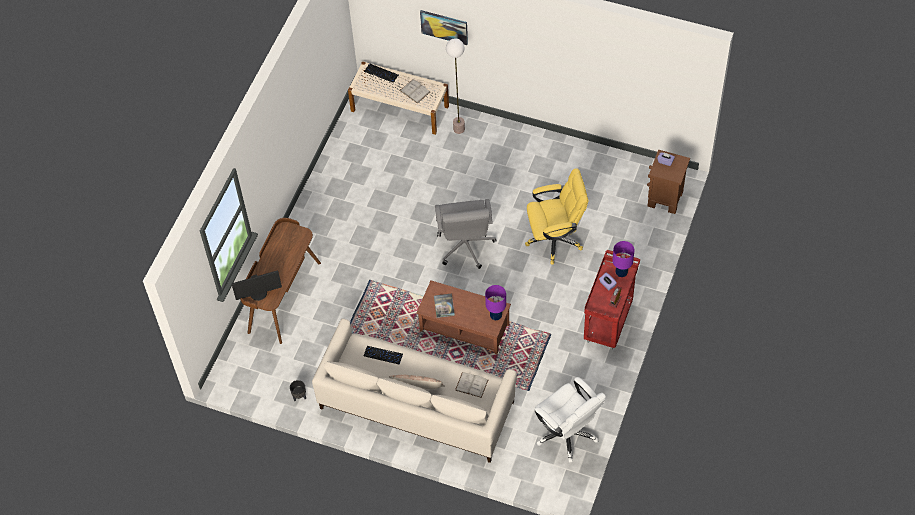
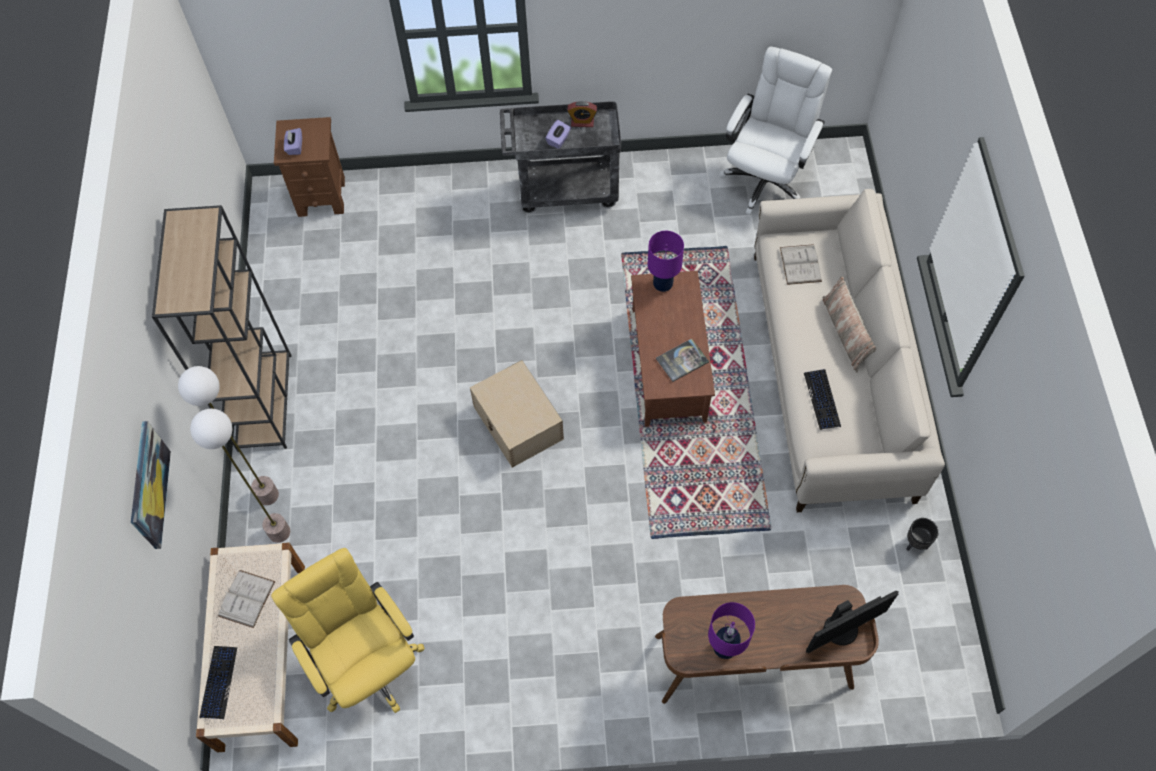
camera: 115 degrees left, 5 degrees up
monitor [232,271,282,301] -> monitor turned 105 degrees clockwise [806,591,899,653]
grey office chair [435,199,497,269] -> beige storage box [470,360,564,468]
yellow office chair [525,168,589,264] -> yellow office chair moved to [271,548,425,713]
red cart [584,250,640,350] -> grey cart [500,101,621,213]
purple table lamp [612,241,634,277] -> purple table lamp moved to [708,602,755,659]
none -> bookcase [152,205,291,452]
none -> floor lamp [178,366,279,505]

